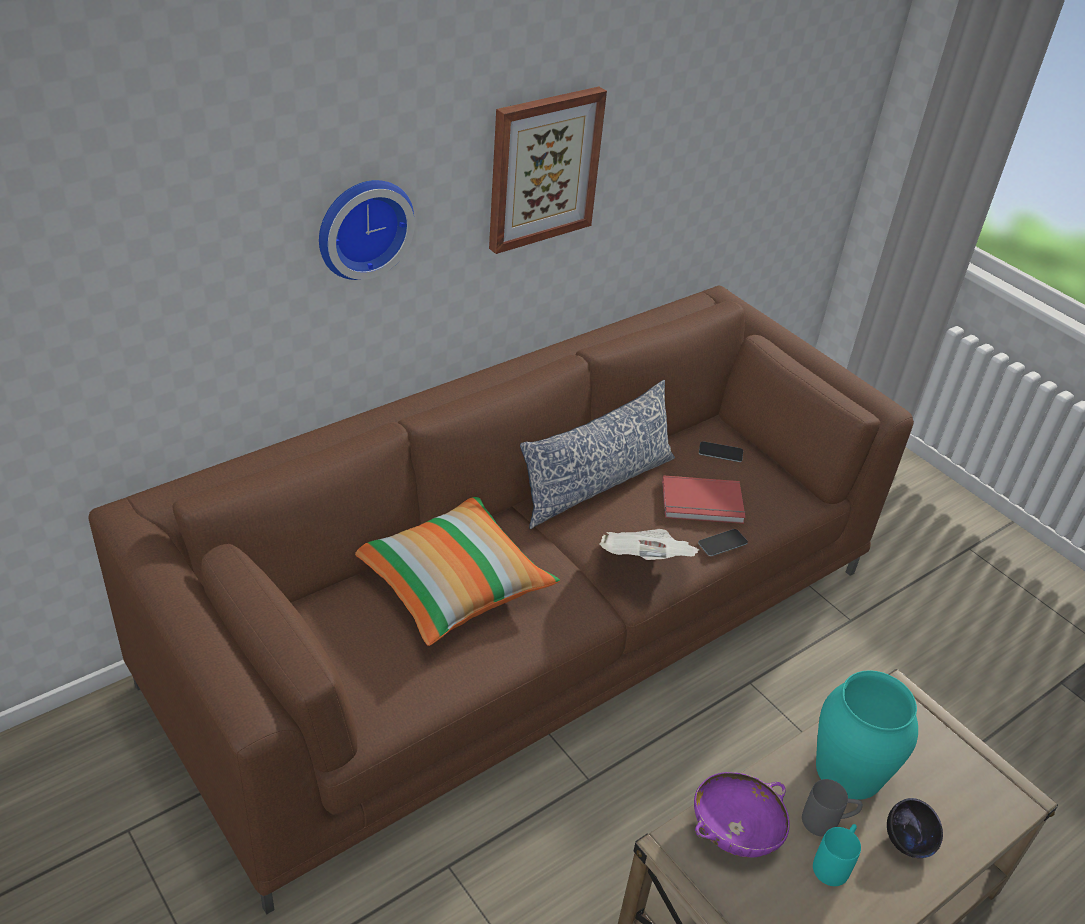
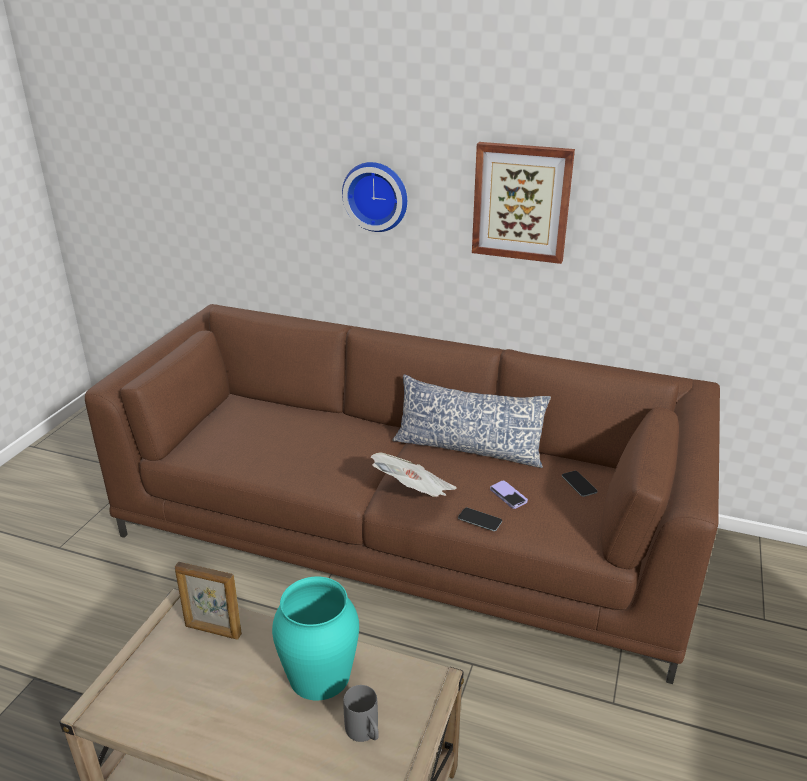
camera: 60 degrees right, 10 degrees down
pillow [355,497,560,646] -> none
red book [662,475,746,524] -> phone [490,481,528,509]
purple bowl [694,772,790,858] -> picture frame [175,562,242,639]
grey mug [802,779,863,837] -> grey mug moved to [343,685,379,742]
turquoise mug [813,824,861,886] -> none
black bowl [887,798,943,858] -> none

